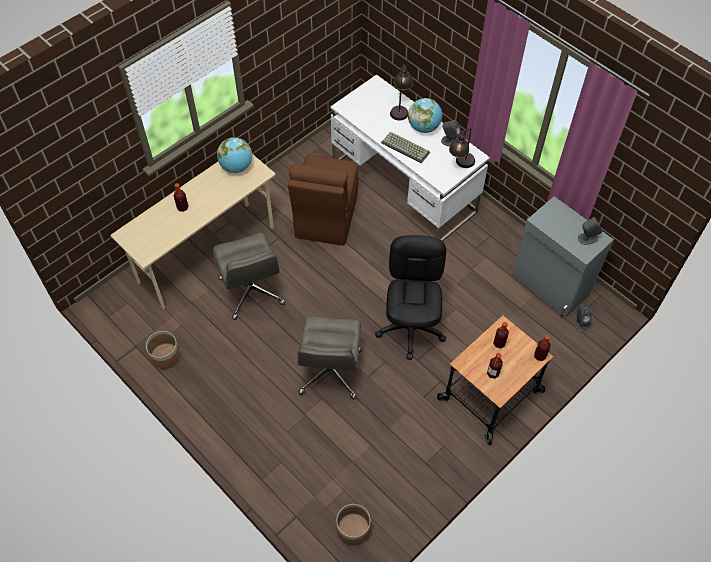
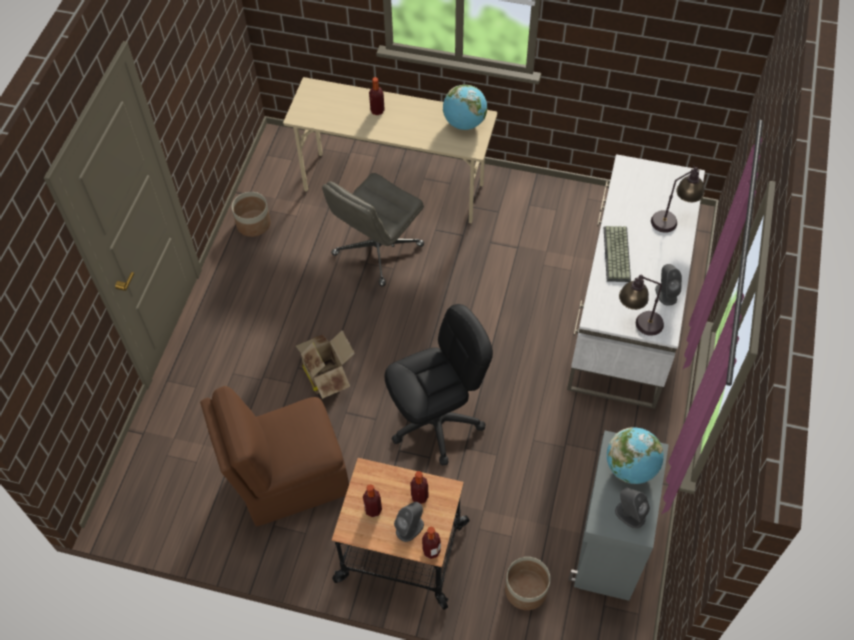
camera: 60 degrees right, 0 degrees up
brown chair [288,155,358,246] -> brown chair moved to [200,386,349,526]
grey office chair [298,316,362,400] -> cardboard box [295,330,355,399]
planter [336,504,371,546] -> planter moved to [505,557,550,610]
globe [408,98,442,133] -> globe moved to [607,427,664,484]
grey speaker [572,304,592,332] -> grey speaker moved to [394,502,424,542]

